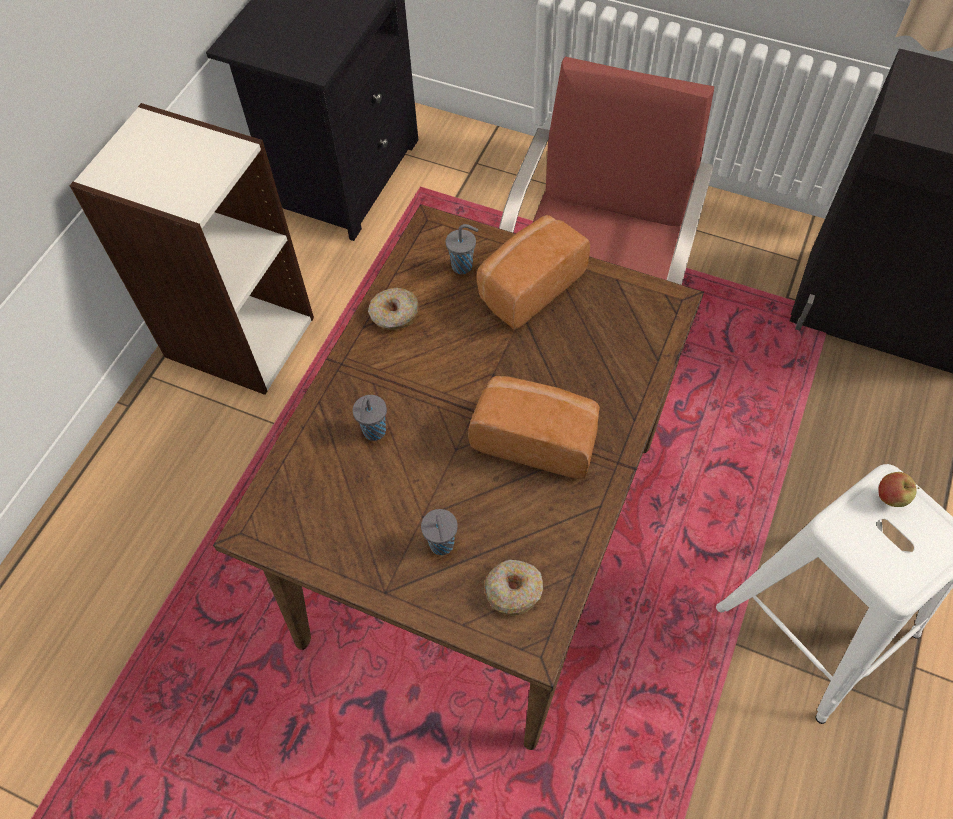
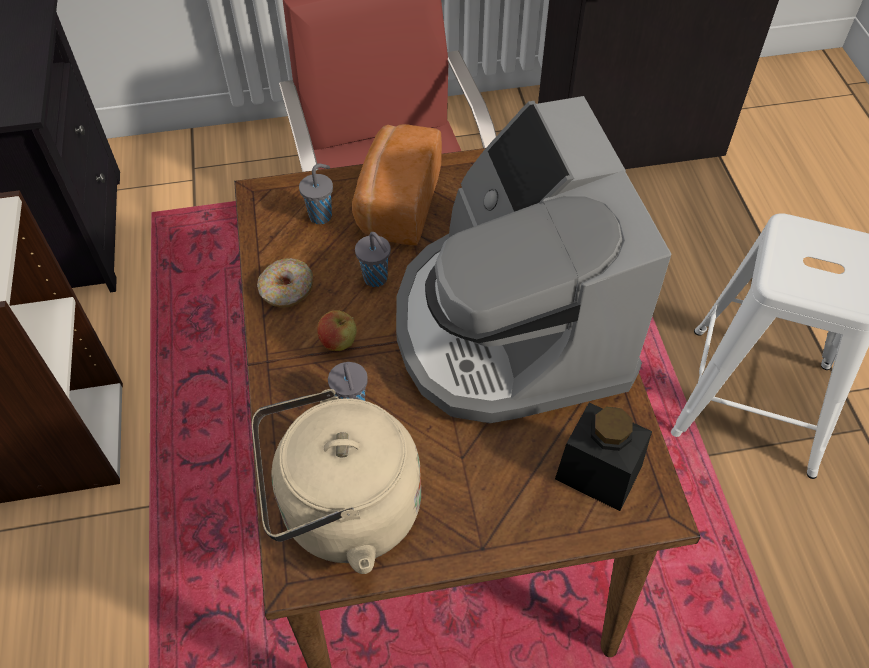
camera: 35 degrees left, 5 degrees down
grey cup [421,509,458,555] -> grey cup moved to [355,232,391,287]
bread [468,376,600,479] -> coffee machine [396,96,671,423]
donut [484,560,543,616] -> black jar [555,403,652,511]
apple [878,472,919,507] -> apple moved to [317,310,357,351]
none -> beige kettle [252,389,421,574]

